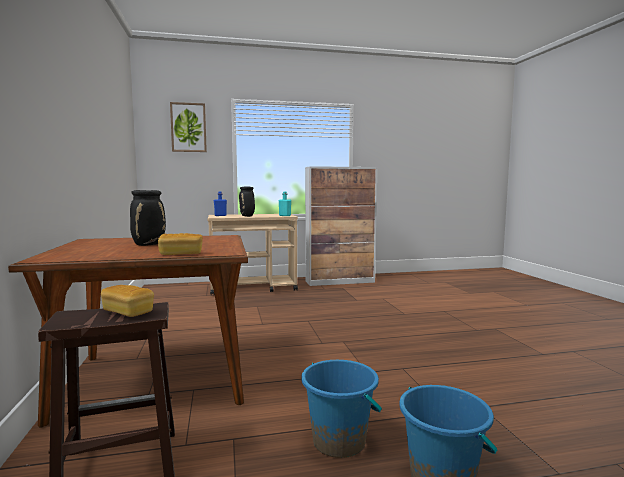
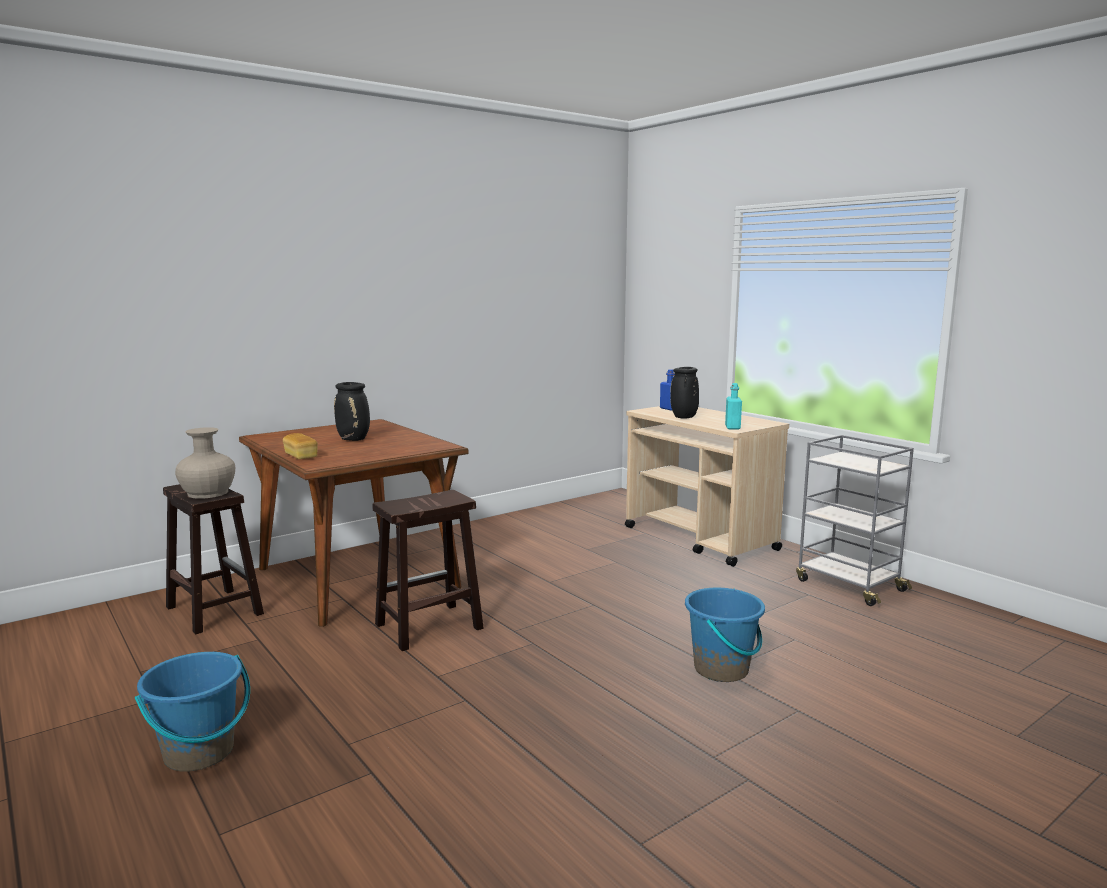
camera: 65 degrees right, 5 degrees up
bread [101,285,154,317] -> beige vase [175,427,236,499]
picture [170,102,207,152] -> none
blue bucket [301,360,382,458] -> blue bucket moved to [685,588,765,682]
cabinet [305,166,377,286] -> grey cart [796,435,914,606]
none -> brown stool [373,490,484,651]

